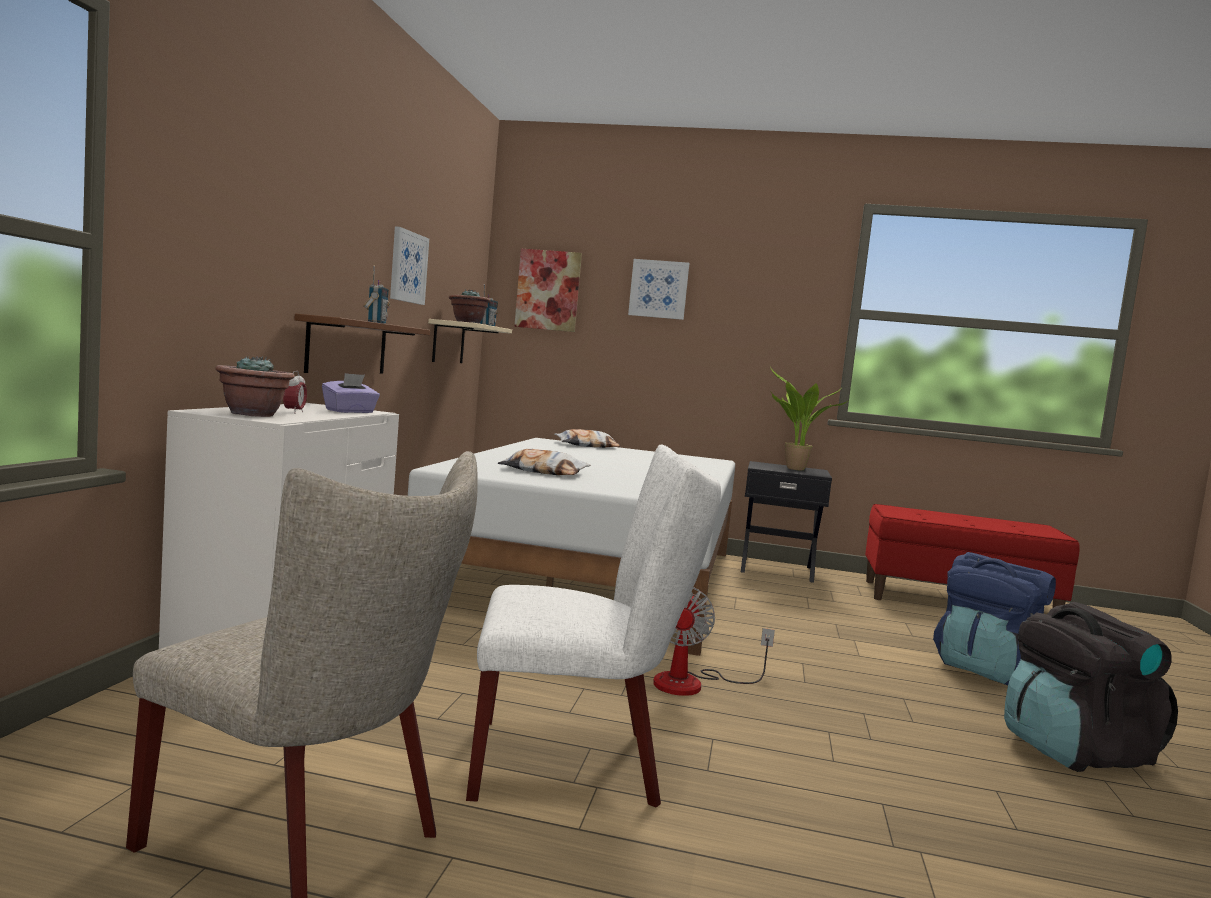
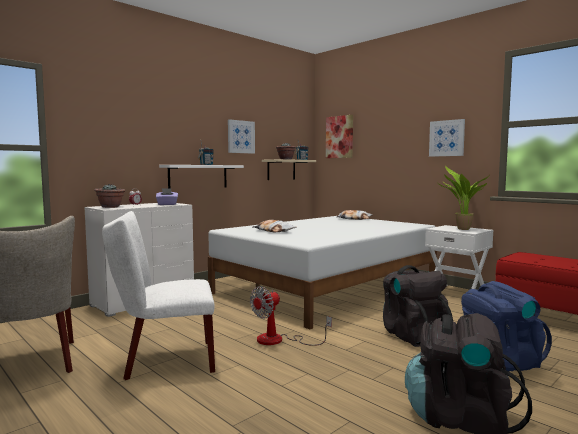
camera: 35 degrees right, 0 degrees up
brown shelf [294,314,430,374] -> white shelf [159,165,244,189]
white chair [466,444,721,807] -> white chair turned 135 degrees clockwise [102,211,215,380]
picture [628,259,689,320] -> picture moved to [429,119,465,157]
black nightstand [741,461,832,583] -> white nightstand [425,225,494,289]
none -> black backpack [383,265,453,347]

